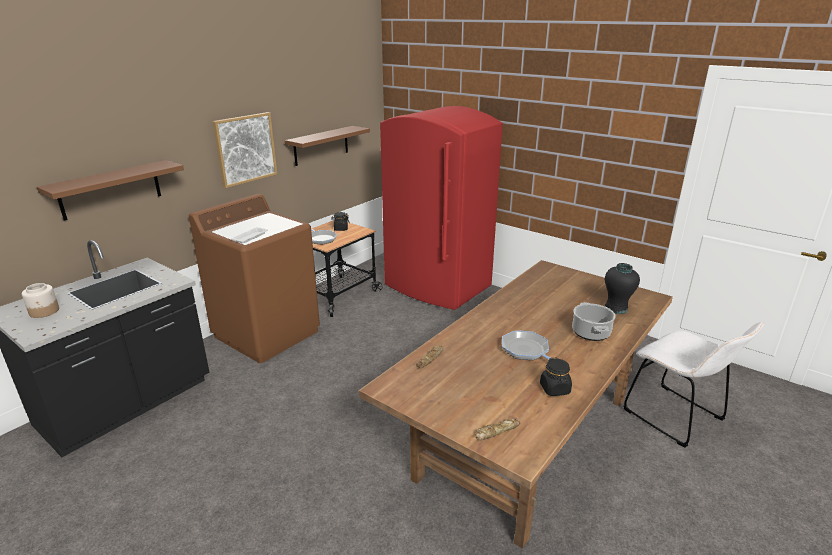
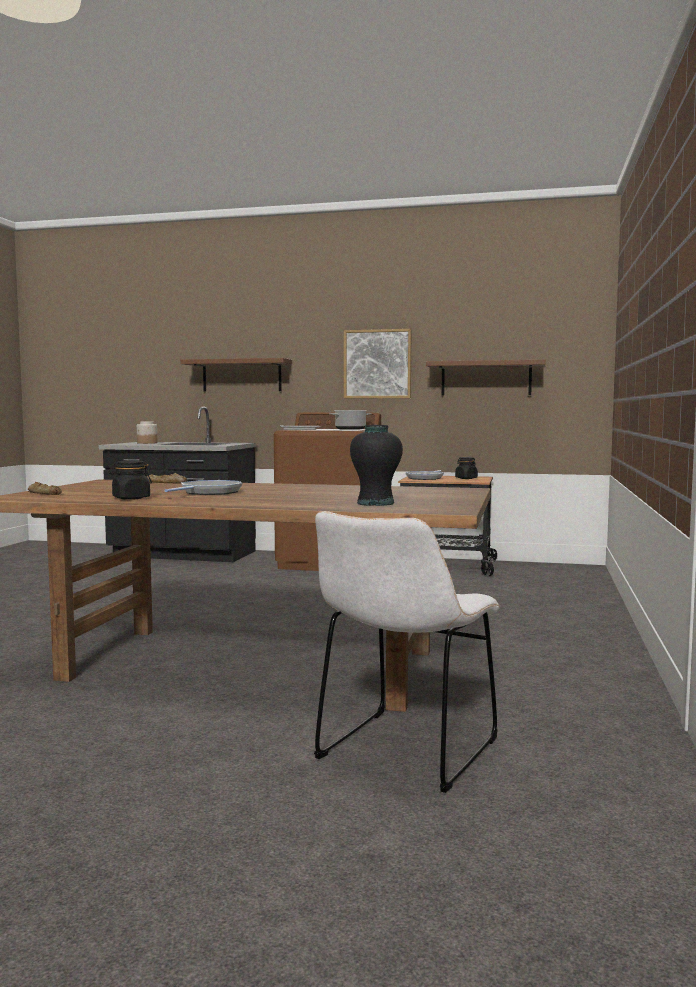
camera: 65 degrees right, 20 degrees down
red fridge [380,106,503,310] -> none
cooking pot [572,302,616,341] -> cooking pot moved to [329,410,372,430]

